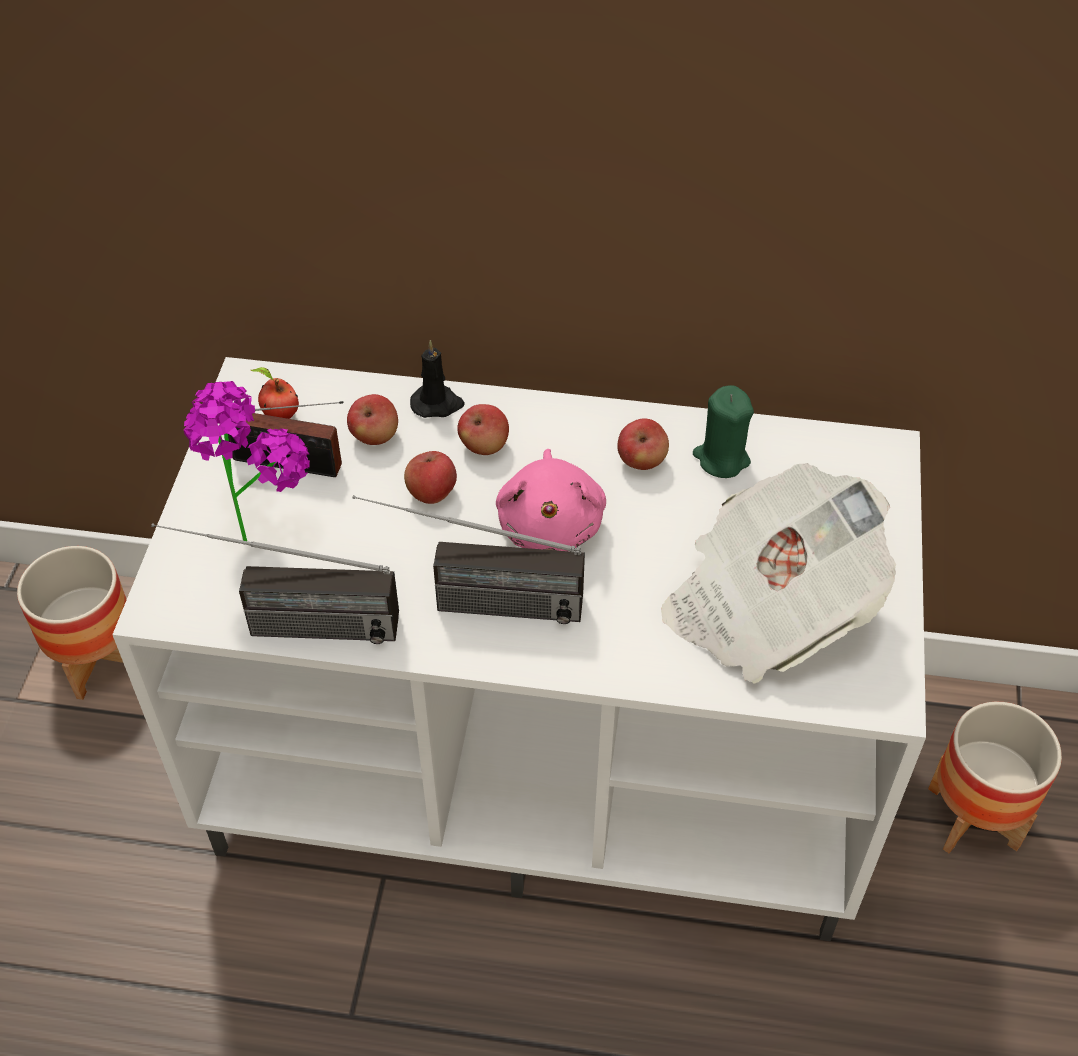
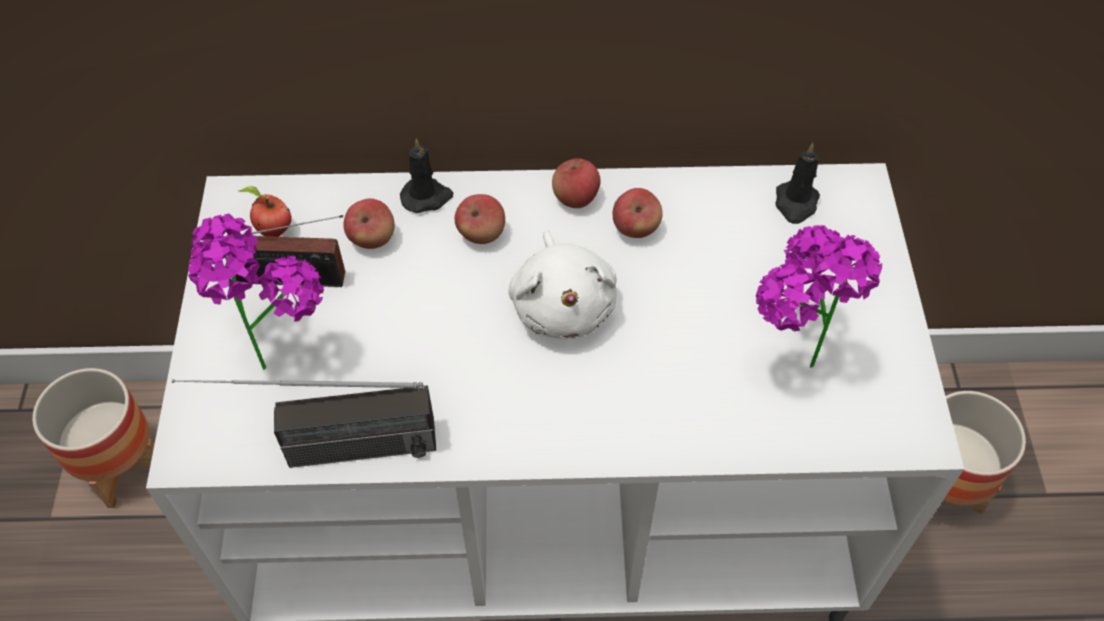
camera: 10 degrees left, 5 degrees up
radio [352,495,585,624] -> none
apple [404,451,457,504] -> apple moved to [552,158,600,208]
pink plush toy [496,449,606,551] -> white plush toy [508,230,617,339]
newspaper [661,463,896,684] -> potted plant [756,225,882,368]
green candle [693,385,754,478] -> none
none -> black candle [776,143,820,224]

